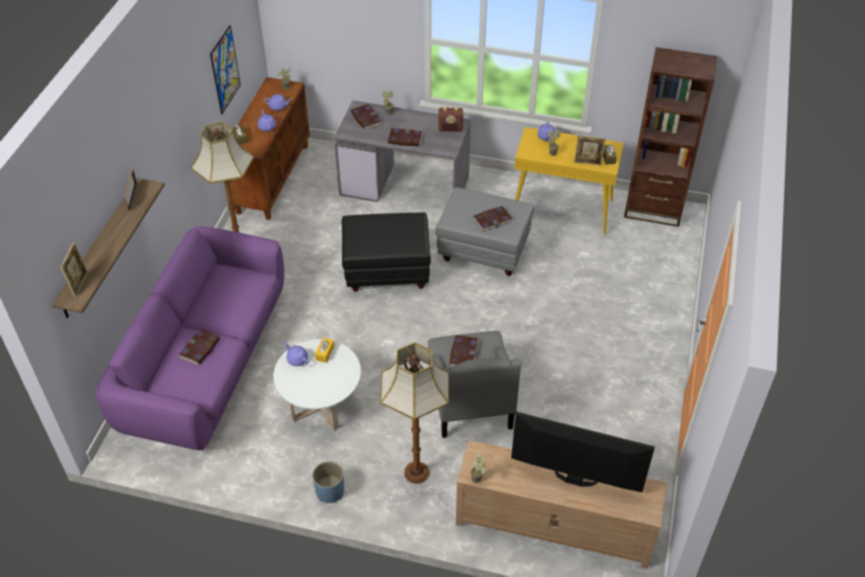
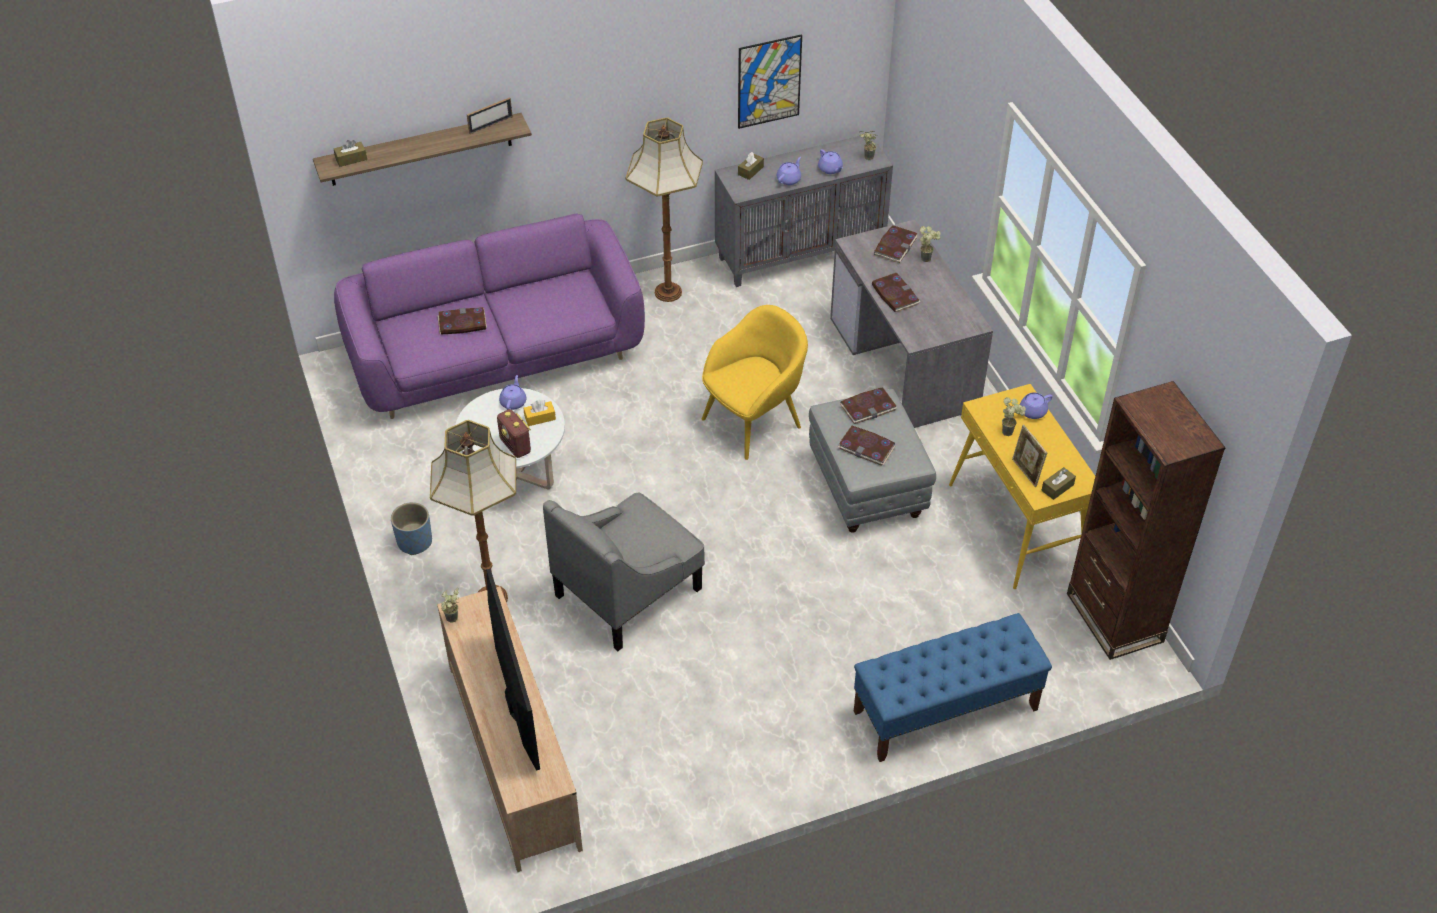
camera: 55 degrees right, 0 degrees up
picture frame [60,242,88,297] -> brown tissue box [334,140,367,167]
brown cabinet [229,77,310,220] -> grey cabinet [715,136,893,287]
black ottoman [342,212,431,292] -> yellow armchair [702,305,808,460]
radio [438,107,463,132] -> radio moved to [497,409,531,458]
book [450,335,479,367] -> book moved to [840,387,897,424]
none -> blue bench [854,613,1052,762]

